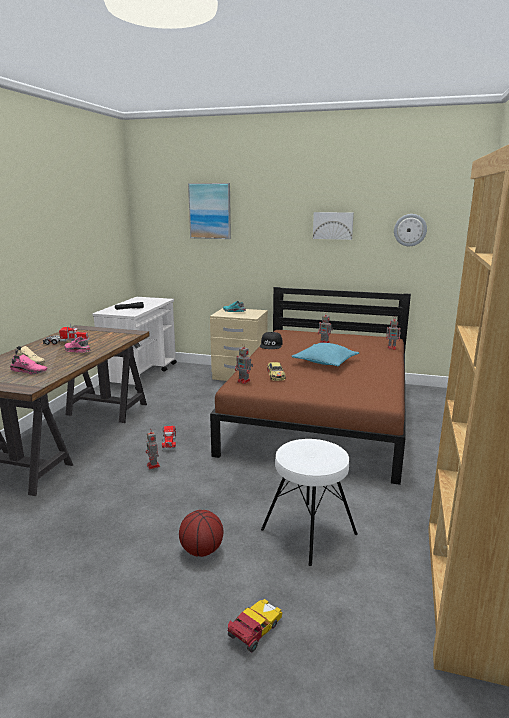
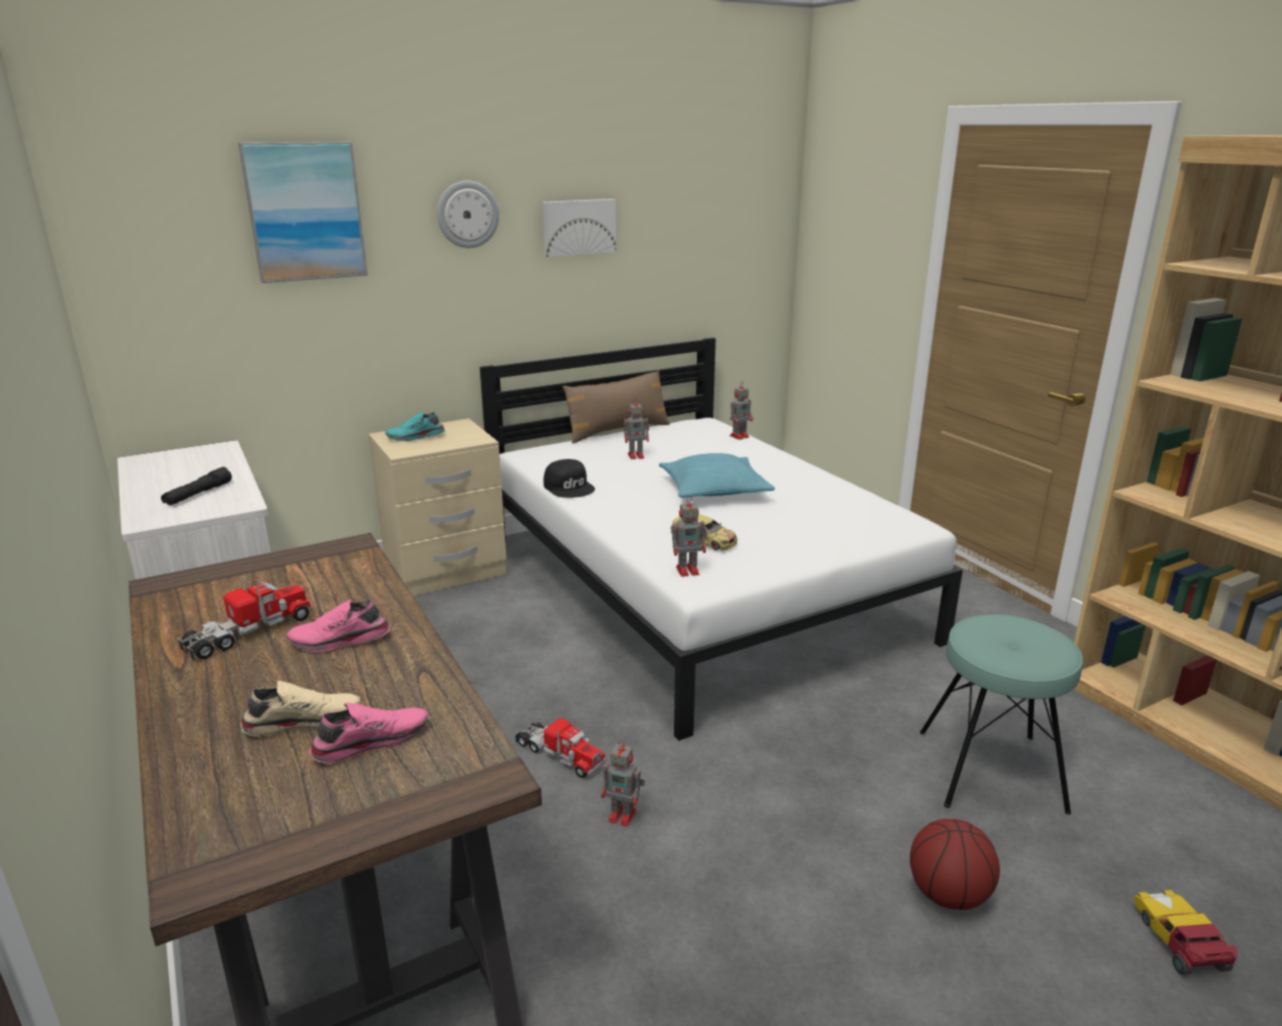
camera: 45 degrees left, 5 degrees up
brown bed [210,287,411,485] -> white bed [480,338,963,741]
white stool [261,439,358,566] -> turquoise stool [920,615,1083,815]
wall clock [394,214,427,246] -> wall clock moved to [437,180,499,248]
none -> brown pillow [563,369,670,444]

